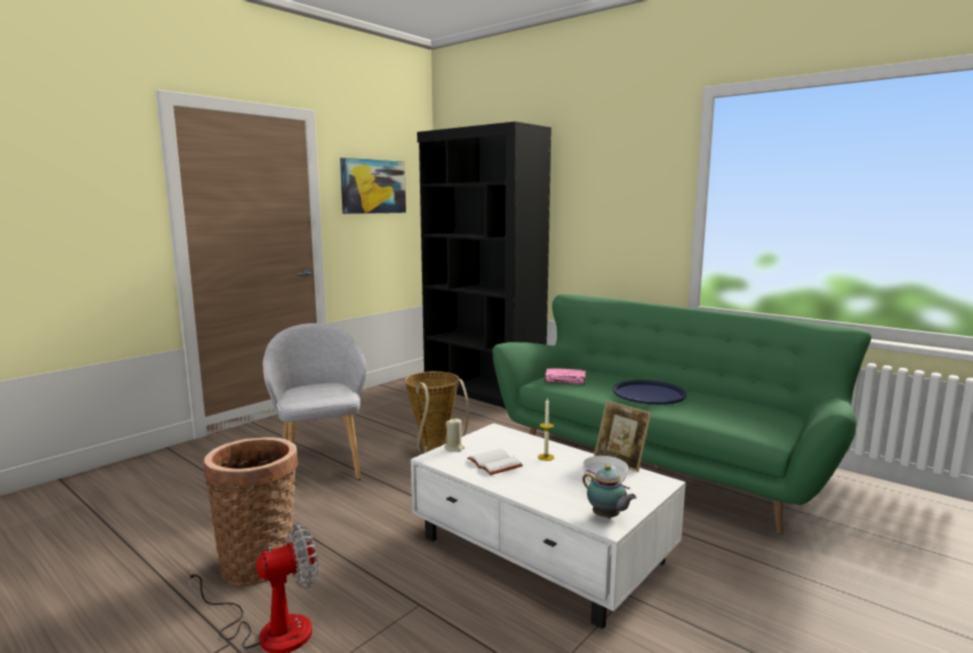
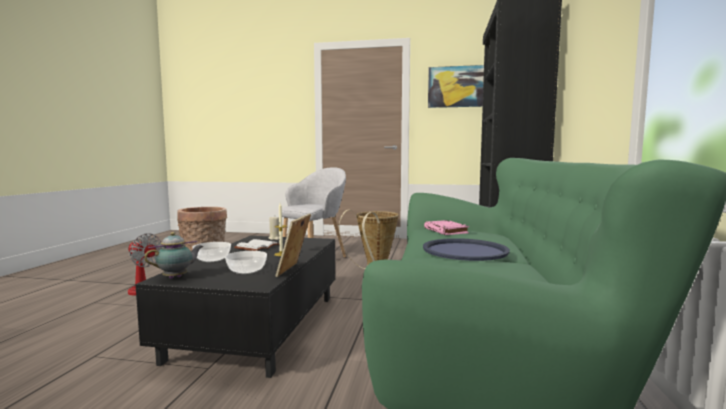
camera: 60 degrees right, 5 degrees down
white coffee table [411,423,686,629] -> black coffee table [135,236,335,378]
teapot [582,465,637,518] -> teapot turned 150 degrees counterclockwise [144,232,204,279]
none -> bowl [192,242,231,262]

